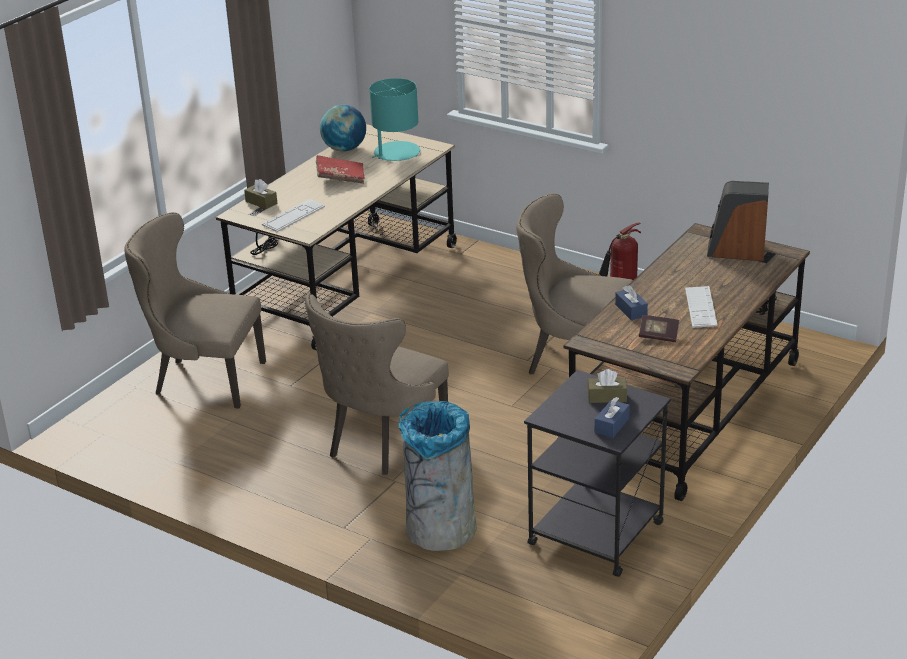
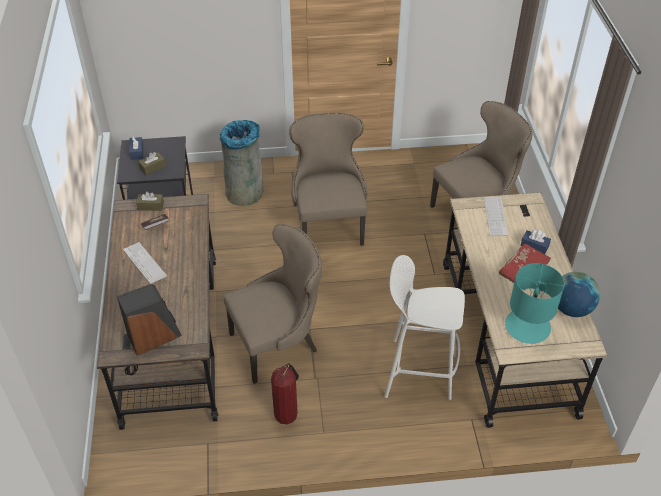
camera: 140 degrees right, 15 degrees up
brown tissue box [244,179,277,209] -> brown tissue box moved to [136,191,164,211]
blue tissue box [615,285,648,320] -> blue tissue box moved to [520,230,551,254]
none -> white stool [384,255,465,400]

